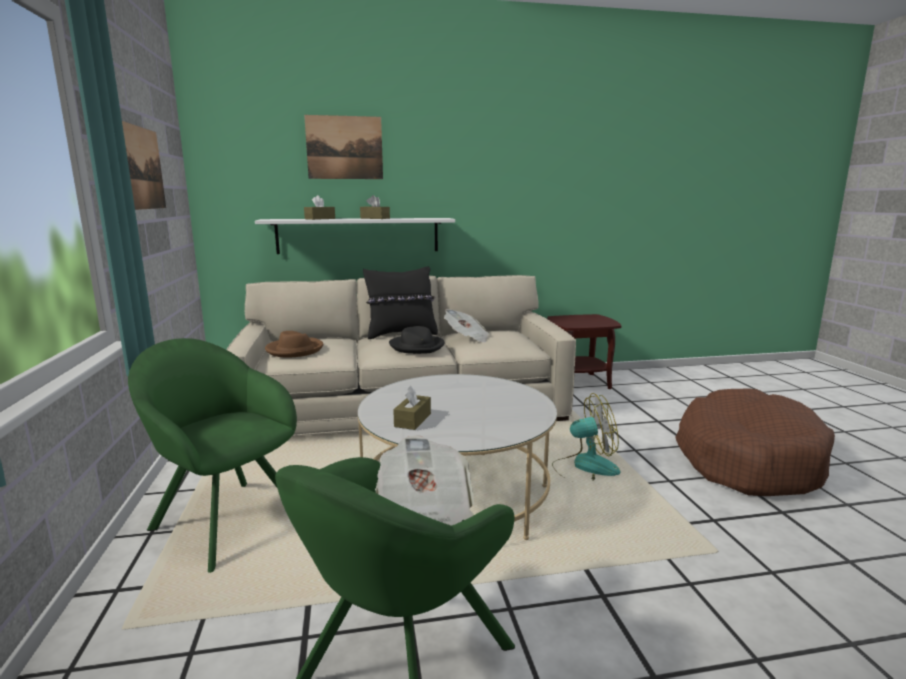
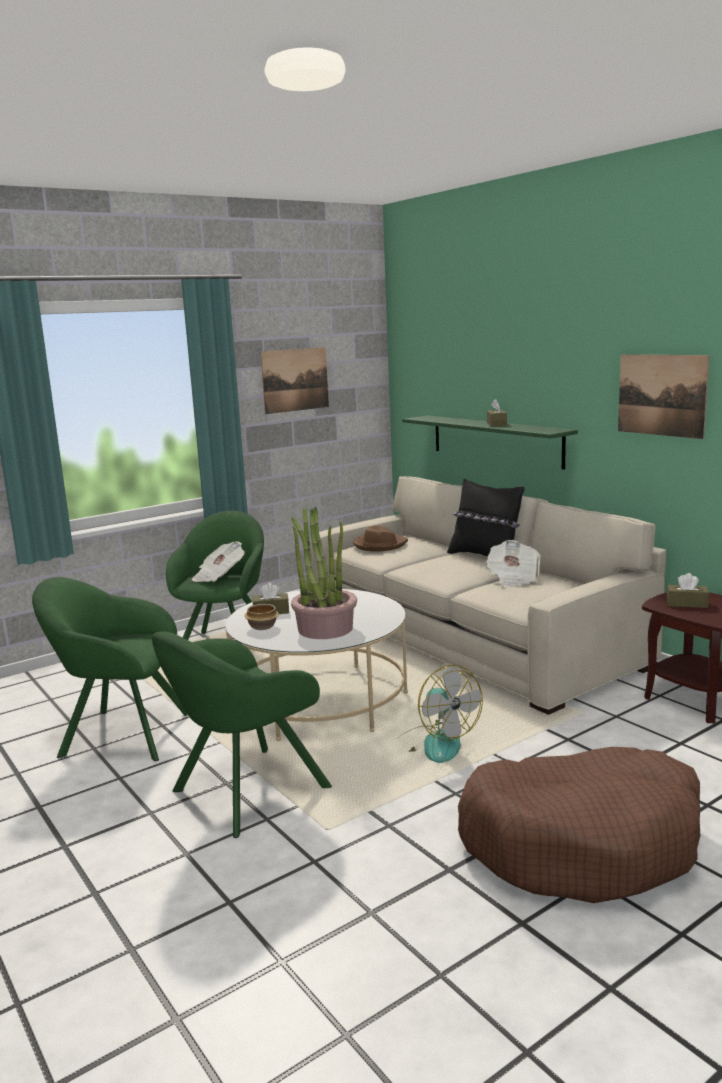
camera: 65 degrees right, 0 degrees up
white shelf [255,218,455,254] -> green shelf [402,416,578,470]
picture [304,115,383,179] -> picture moved to [618,355,709,439]
brown tissue box [304,195,335,220] -> brown tissue box moved to [667,573,709,608]
newspaper [375,435,474,526] -> newspaper moved to [192,541,244,582]
black hat [389,326,445,354] -> none
none -> green armchair [152,631,332,838]
none -> bowl [245,604,279,630]
none -> potted plant [291,507,357,639]

